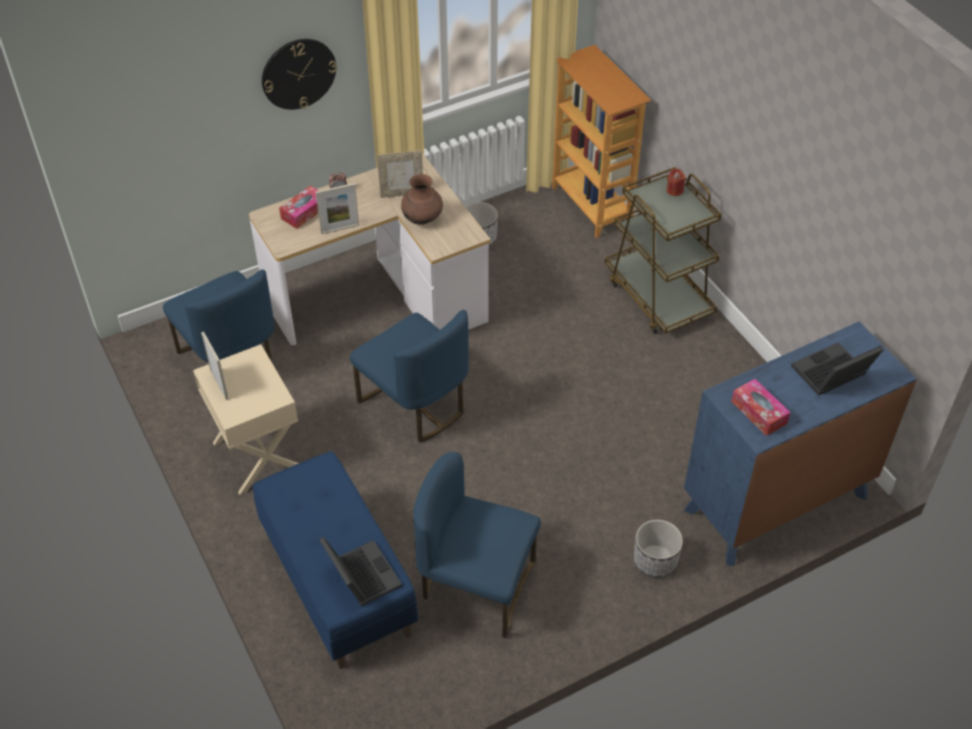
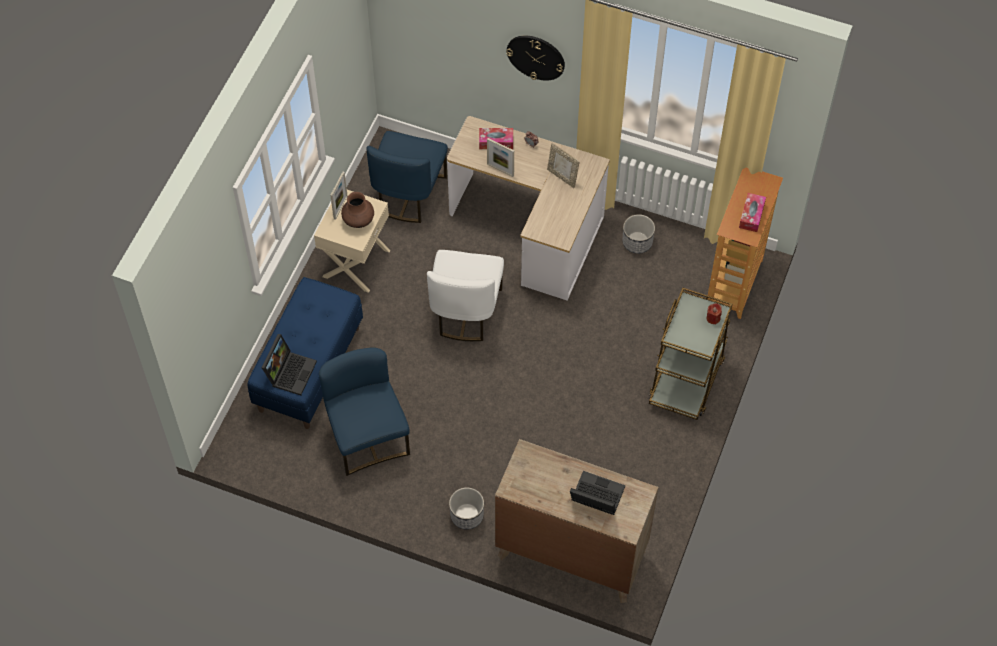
camera: 50 degrees right, 10 degrees up
blue chair [350,310,469,443] -> white chair [427,250,504,341]
brown vase [401,174,443,225] -> brown vase moved to [341,192,374,228]
blue dresser [684,322,917,566] -> brown dresser [495,439,658,603]
tissue box [731,379,791,436] -> tissue box moved to [739,193,766,232]

